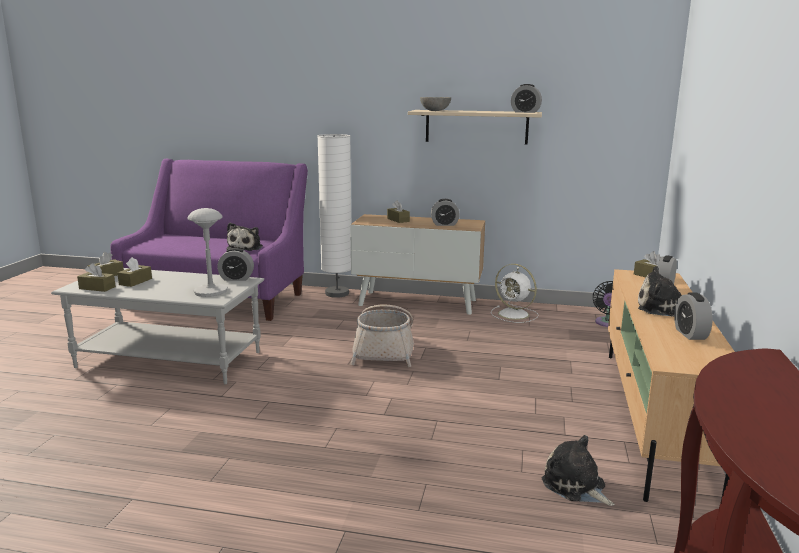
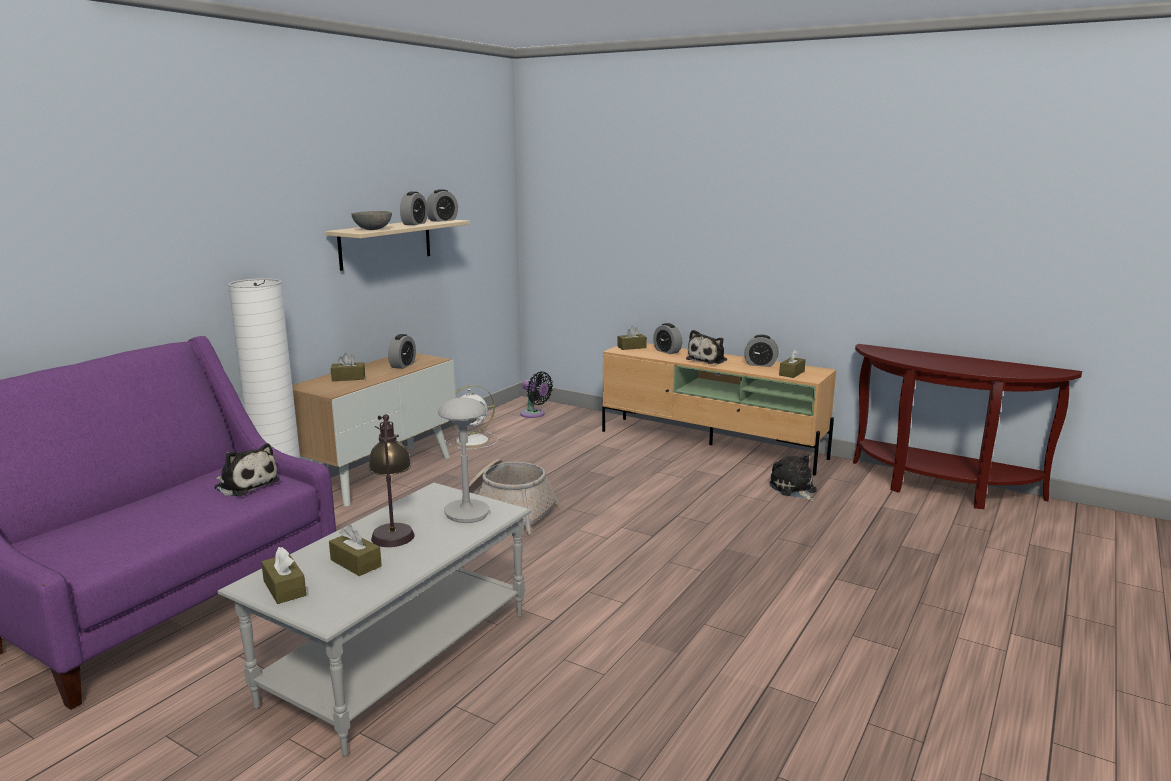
camera: 70 degrees left, 0 degrees up
brown tissue box [77,263,116,292] -> brown tissue box moved to [779,349,806,378]
alarm clock [217,248,254,281] -> alarm clock moved to [400,191,428,225]
plush toy [542,435,614,506] -> plush toy turned 90 degrees clockwise [770,454,817,501]
none -> table lamp [368,414,414,547]

